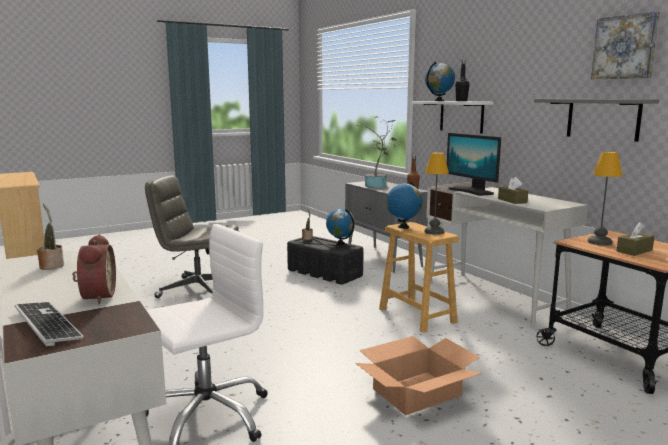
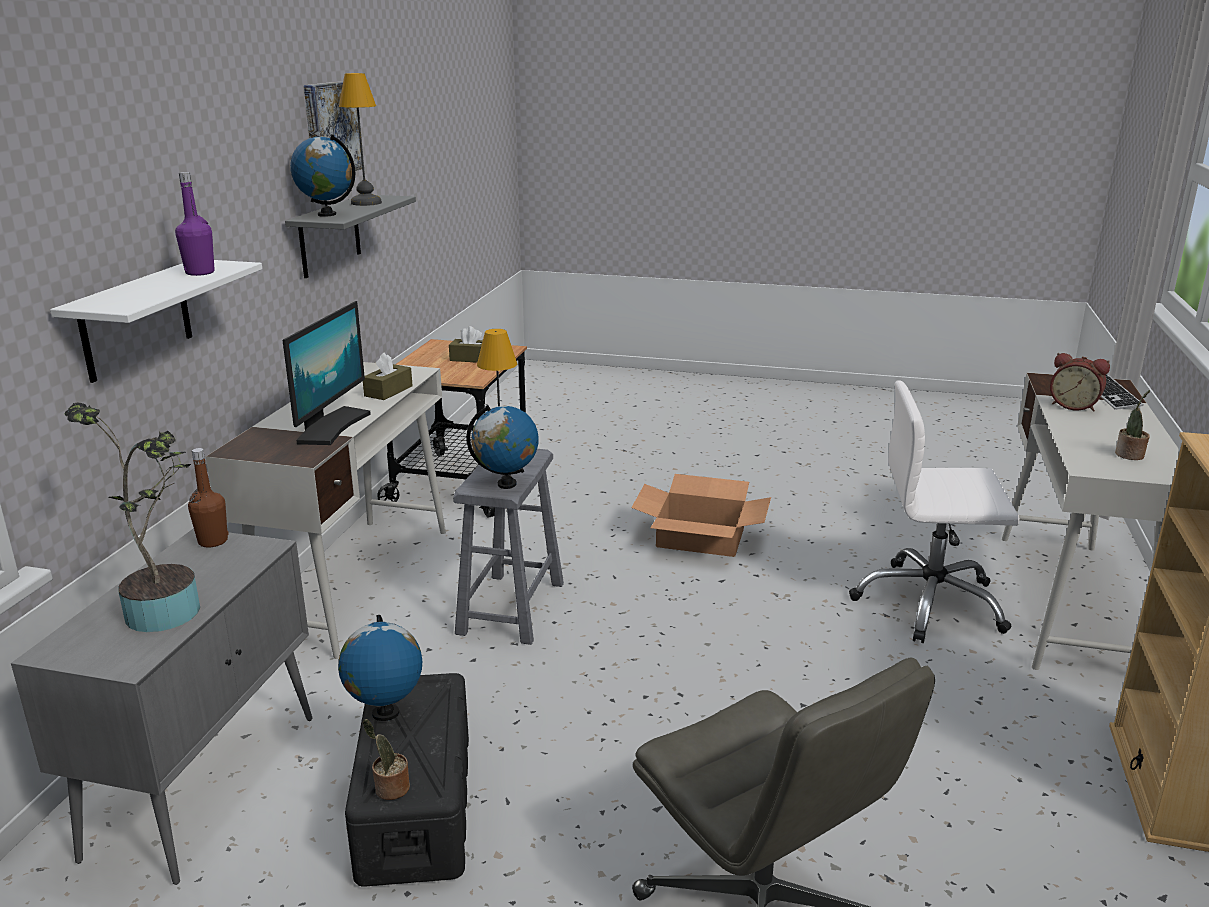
camera: 135 degrees left, 10 degrees up
alarm clock [72,234,116,304] -> alarm clock turned 90 degrees counterclockwise [1050,353,1110,412]
brown stool [379,222,459,333] -> grey stool [453,449,564,645]
globe [425,62,455,101] -> globe moved to [290,134,355,217]
black bottle [455,60,469,101] -> purple bottle [175,172,215,276]
table lamp [588,152,622,245] -> table lamp moved to [339,73,382,206]

